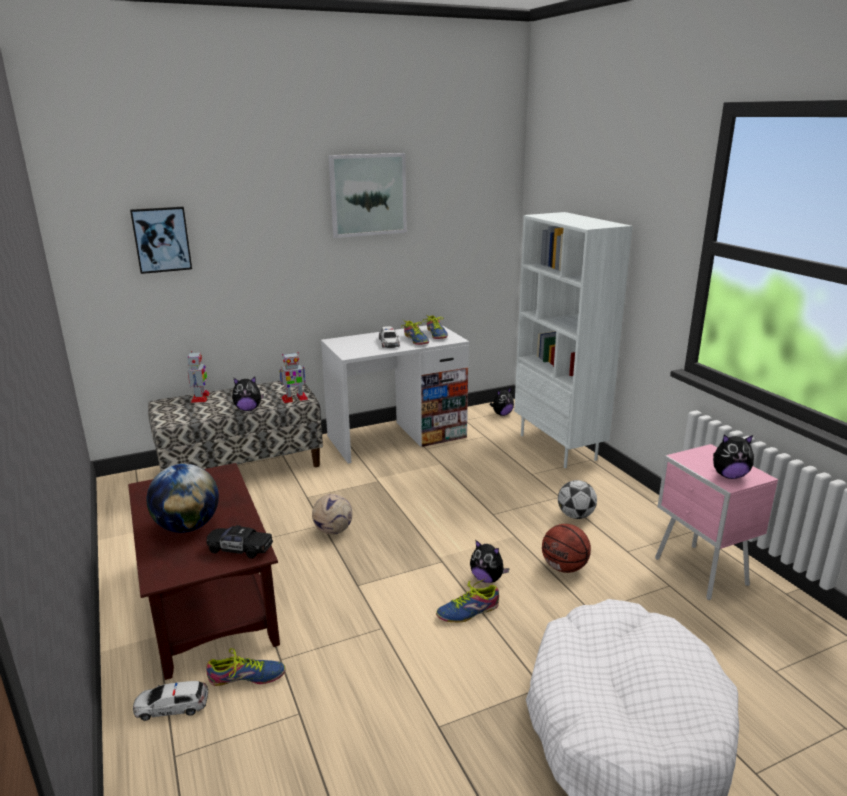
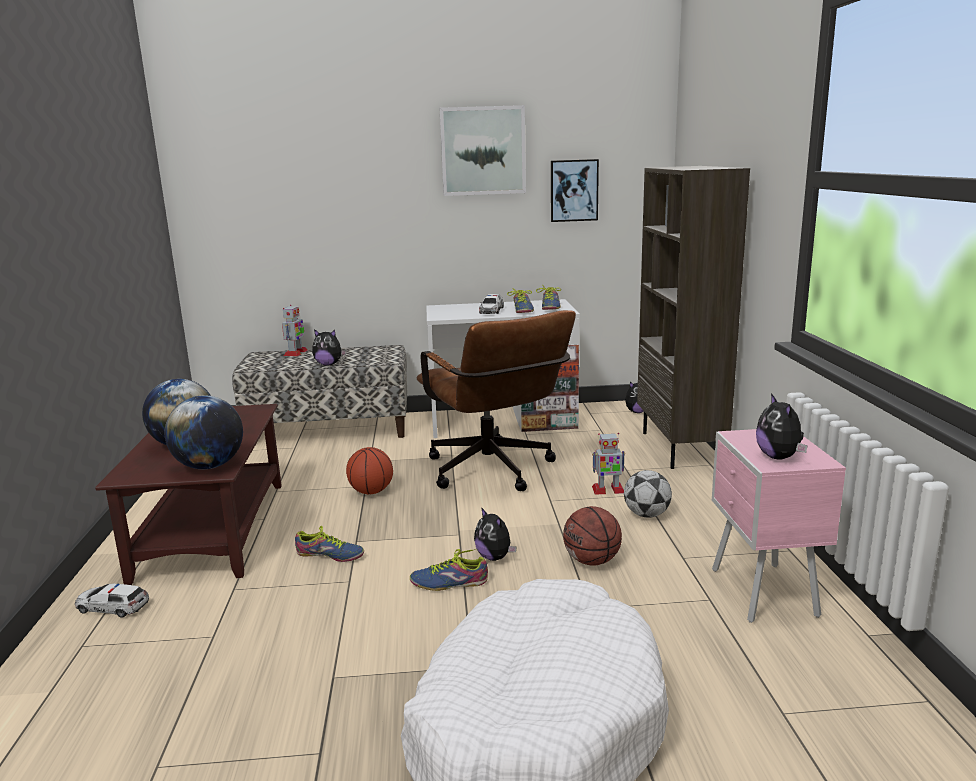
camera: 20 degrees right, 5 degrees down
picture [130,207,192,274] -> picture moved to [551,159,599,222]
black toy car [206,525,273,558] -> globe [165,395,243,469]
shoe [206,648,285,686] -> shoe moved to [295,526,364,562]
toy robot [279,352,309,403] -> toy robot moved to [592,433,625,495]
football [312,494,353,535] -> basketball [346,447,393,494]
white bookcase [514,212,633,468] -> brown bookcase [637,166,750,469]
plush toy [713,435,754,479] -> plush toy turned 60 degrees clockwise [756,393,808,460]
none -> brown office chair [417,310,576,491]

